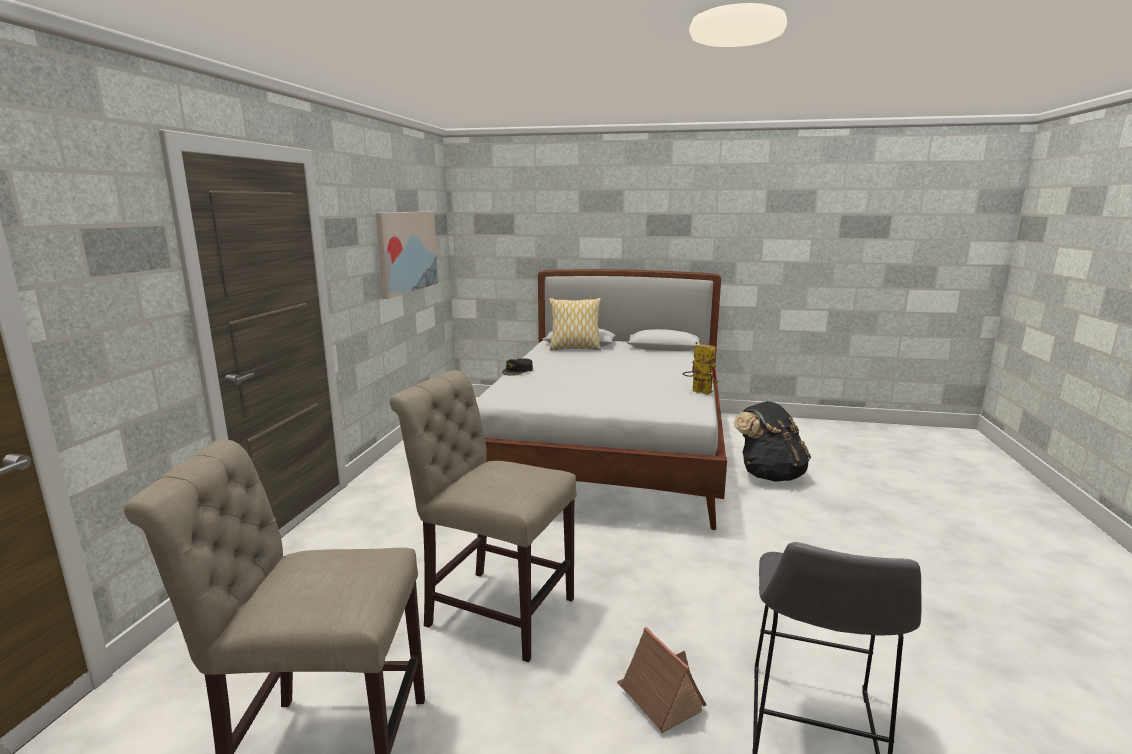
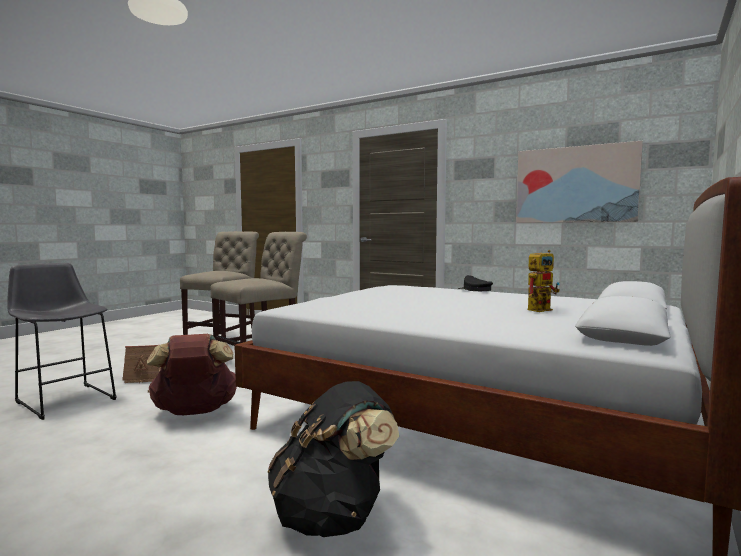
camera: 110 degrees right, 10 degrees down
pillow [549,298,601,351] -> none
toy robot [683,342,718,395] -> toy robot moved to [528,250,560,312]
none -> brown backpack [147,334,237,415]

